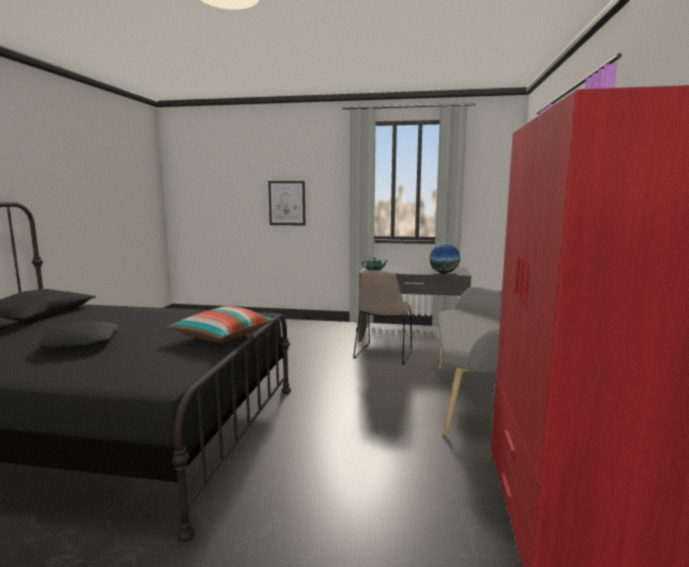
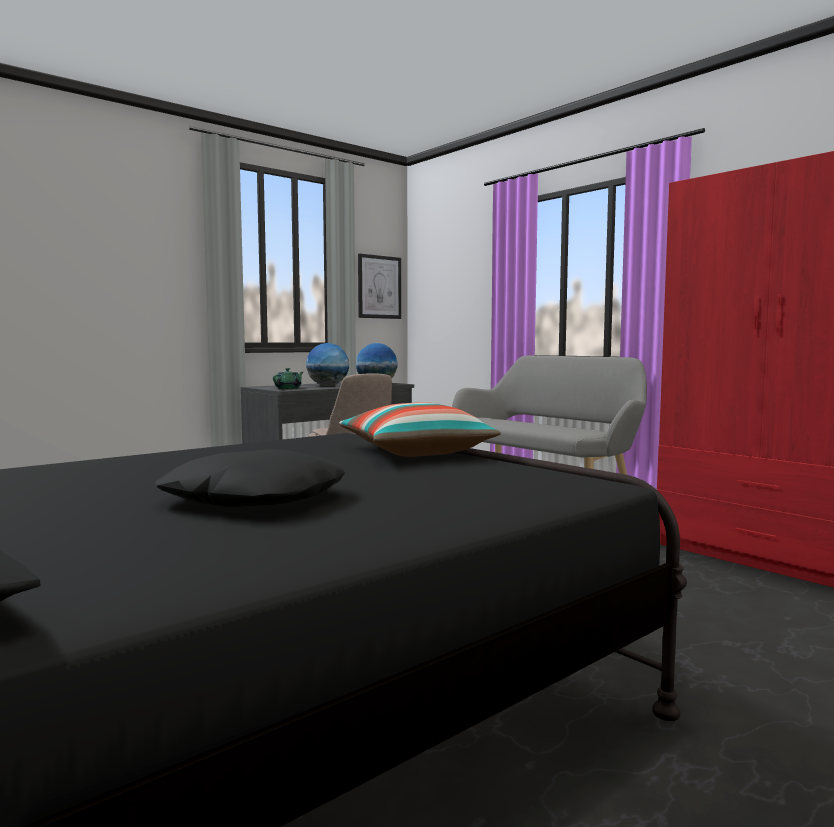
camera: 50 degrees left, 5 degrees down
picture [268,181,305,226] -> picture moved to [358,253,401,319]
none -> globe [306,343,349,386]

